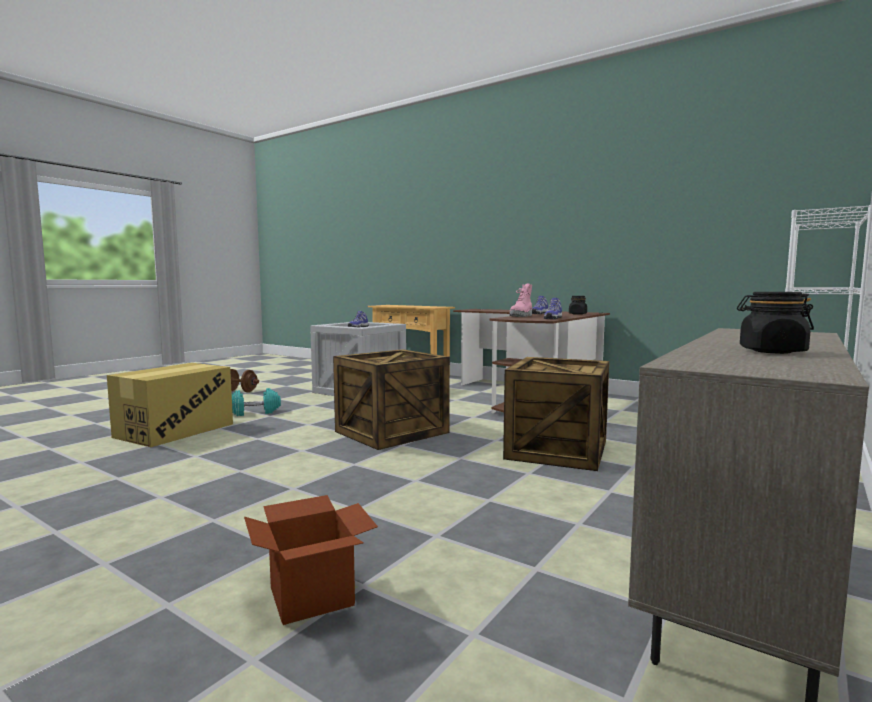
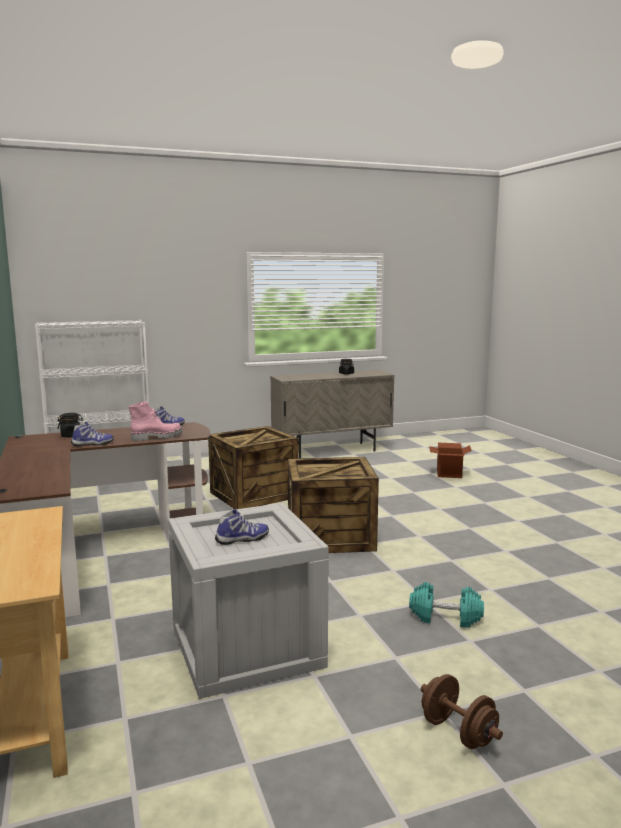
camera: 145 degrees left, 5 degrees up
cardboard box [107,363,233,447] -> none

